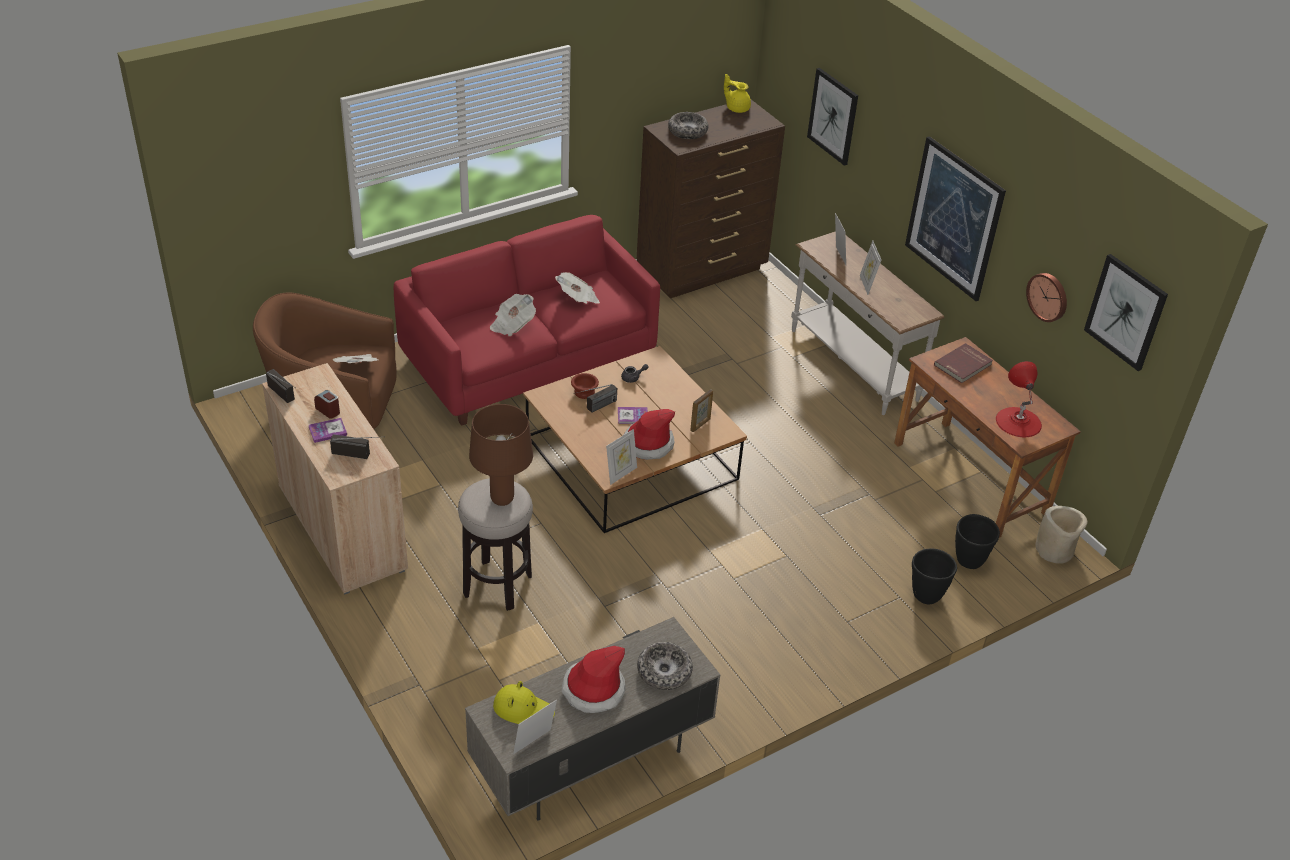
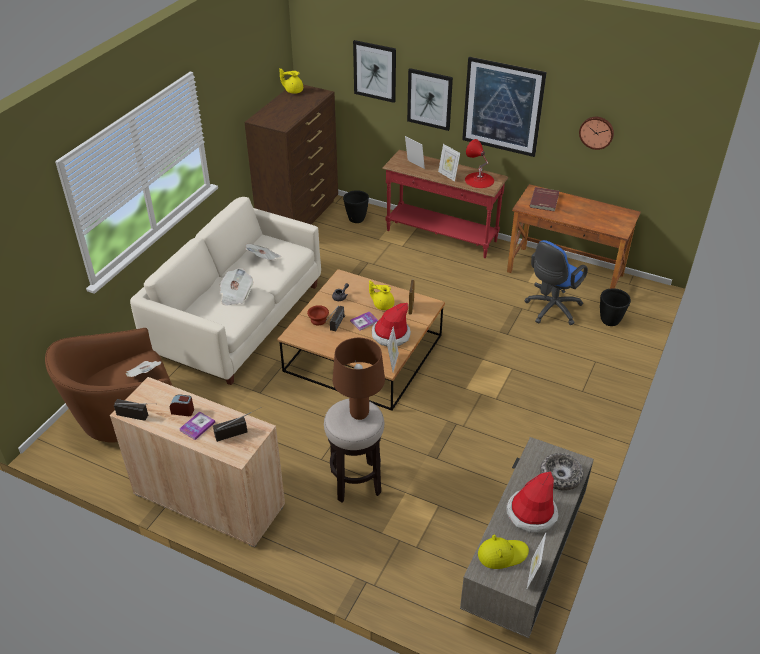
camera: 30 degrees left, 0 degrees up
red sofa [394,215,660,426] -> white sofa [130,197,321,385]
bowl [668,112,708,139] -> none
white console table [791,231,944,415] -> red console table [382,150,508,258]
black planter [912,548,957,604] -> black planter moved to [343,190,369,223]
red table lamp [996,361,1042,437] -> red table lamp moved to [465,139,494,188]
beige planter [1035,506,1087,564] -> none
picture [1084,254,1168,371] -> picture moved to [407,68,453,131]
none -> yellow teapot [369,281,394,310]
none -> blue office chair [525,240,588,325]

